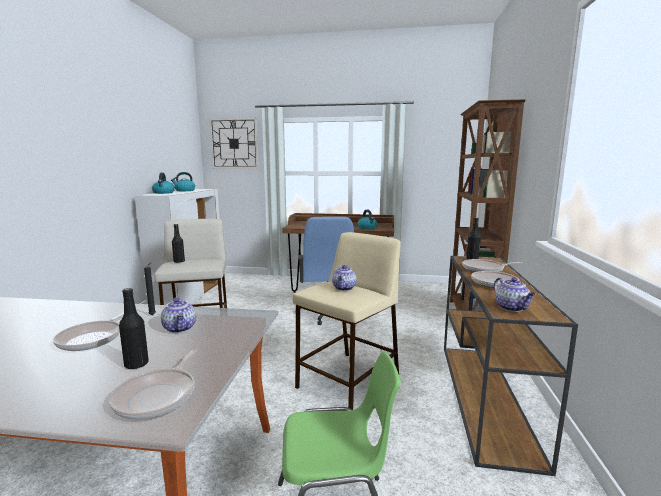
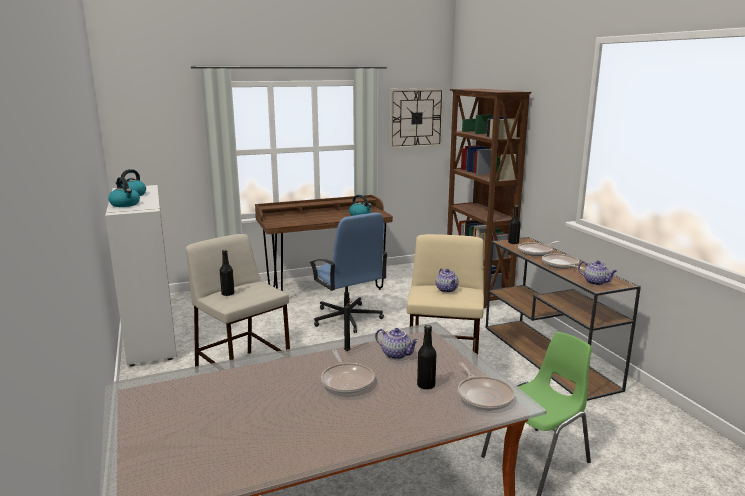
camera: 30 degrees left, 5 degrees up
wall clock [209,118,258,168] -> wall clock moved to [390,88,444,149]

